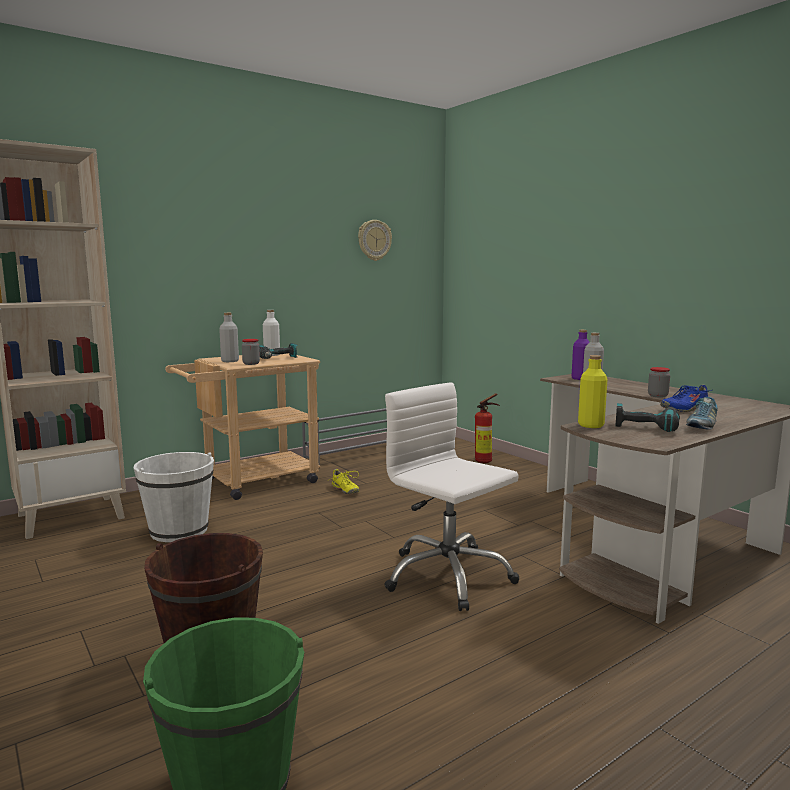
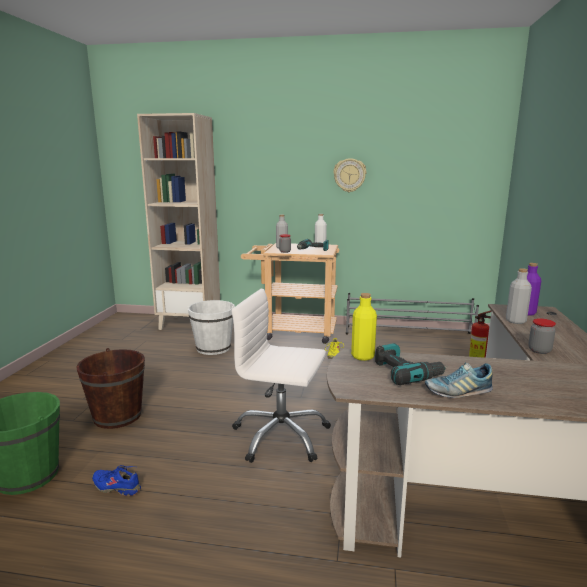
camera: 45 degrees right, 5 degrees up
wall clock [358,220,392,261] -> wall clock moved to [333,158,367,192]
white office chair [384,383,519,611] -> white office chair turned 75 degrees counterclockwise [231,289,331,463]
blue shoe [660,385,711,412] -> blue shoe moved to [92,465,141,496]

